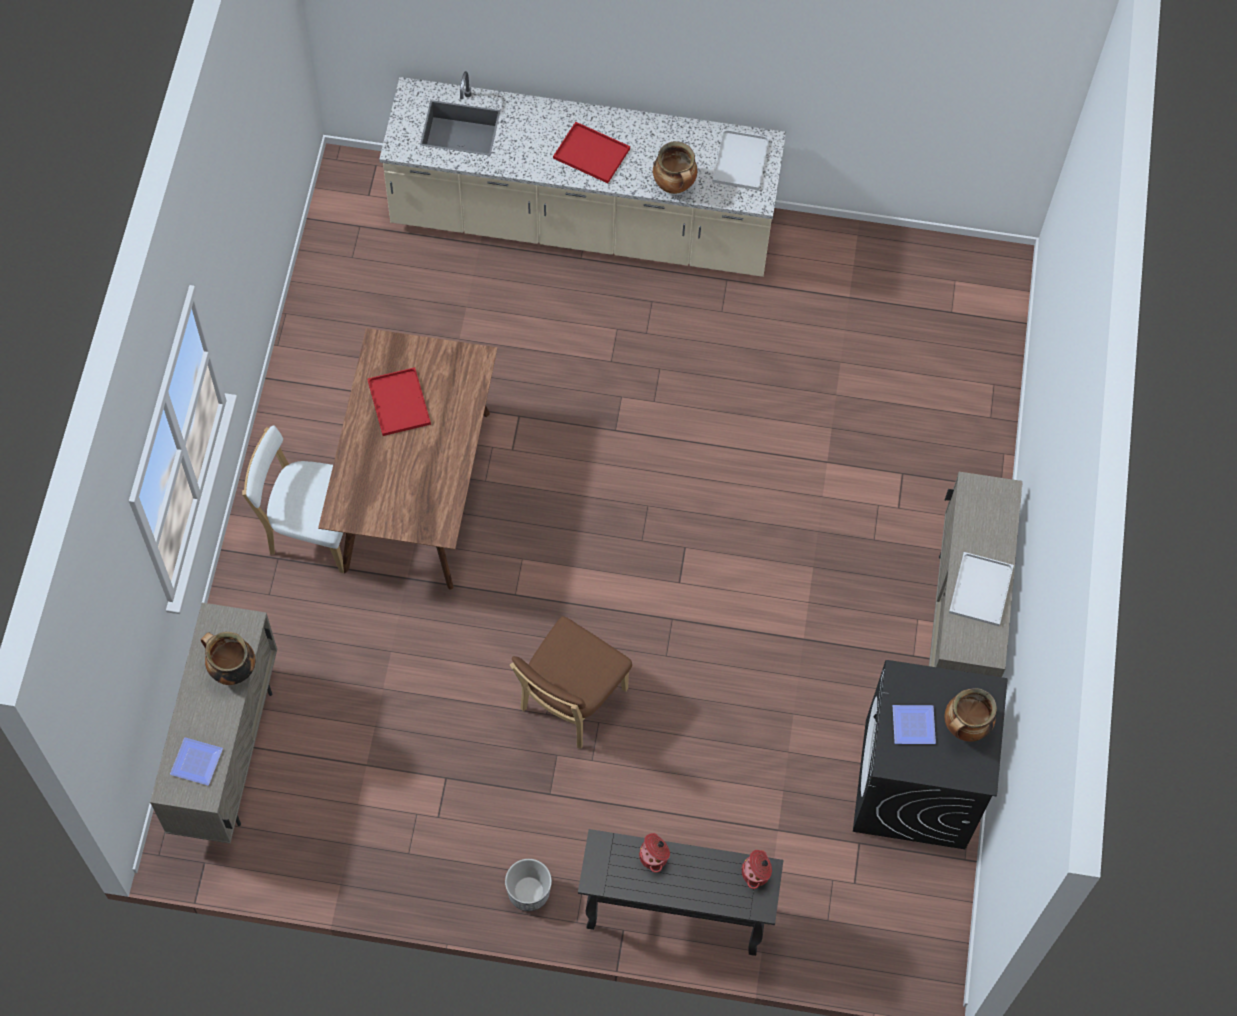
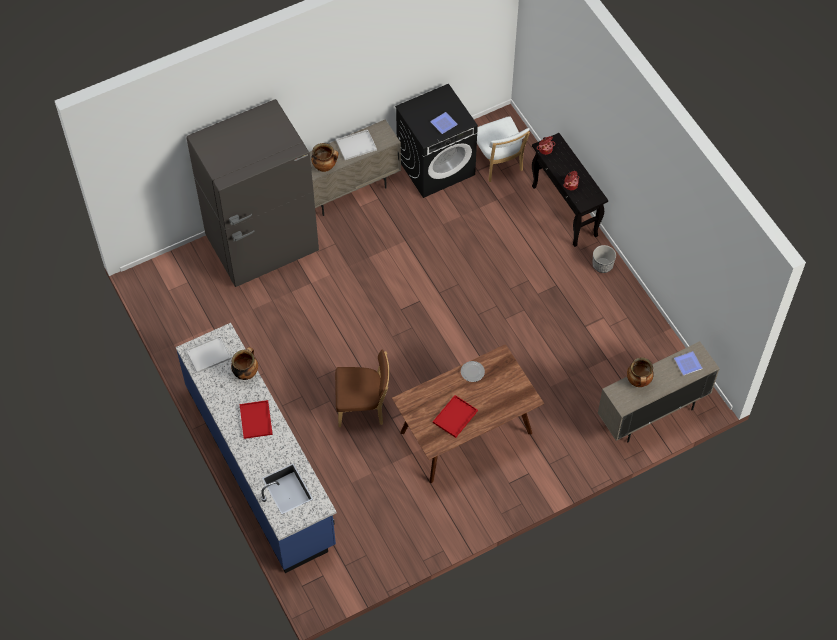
camera: 125 degrees left, 5 degrees down
white chair [242,425,344,573] -> white chair moved to [477,116,530,182]
beige counter [379,71,786,277] -> blue counter [176,323,337,573]
brown chair [510,616,632,749] -> brown chair moved to [335,350,389,427]
cooking pot [944,688,997,741] -> cooking pot moved to [311,143,339,172]
none -> grey fridge [186,99,319,287]
none -> plate [461,361,485,382]

